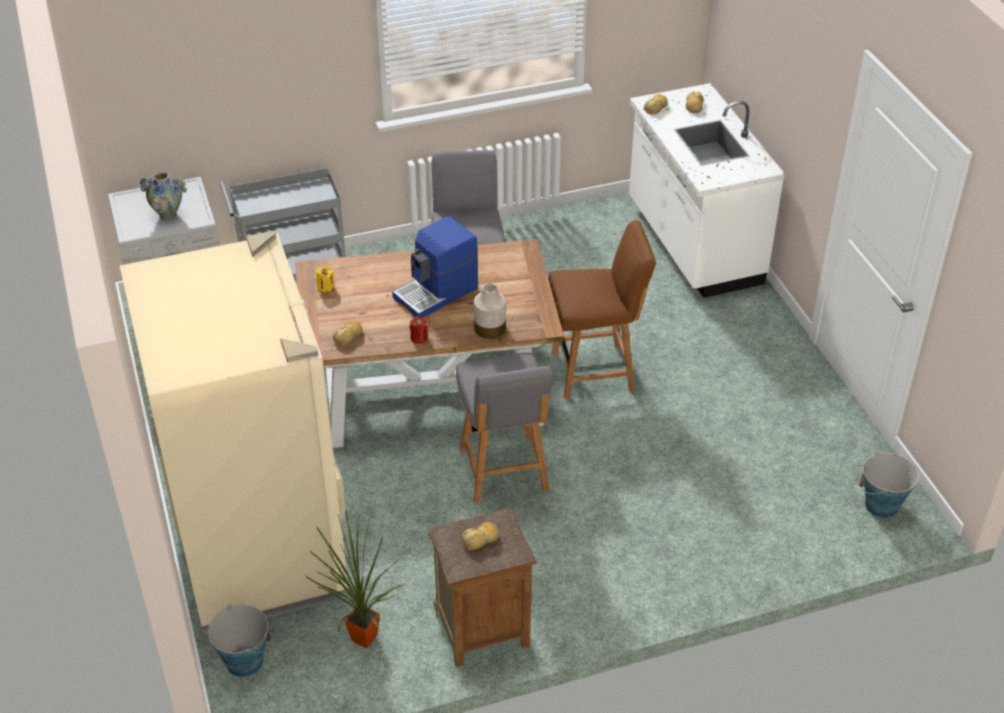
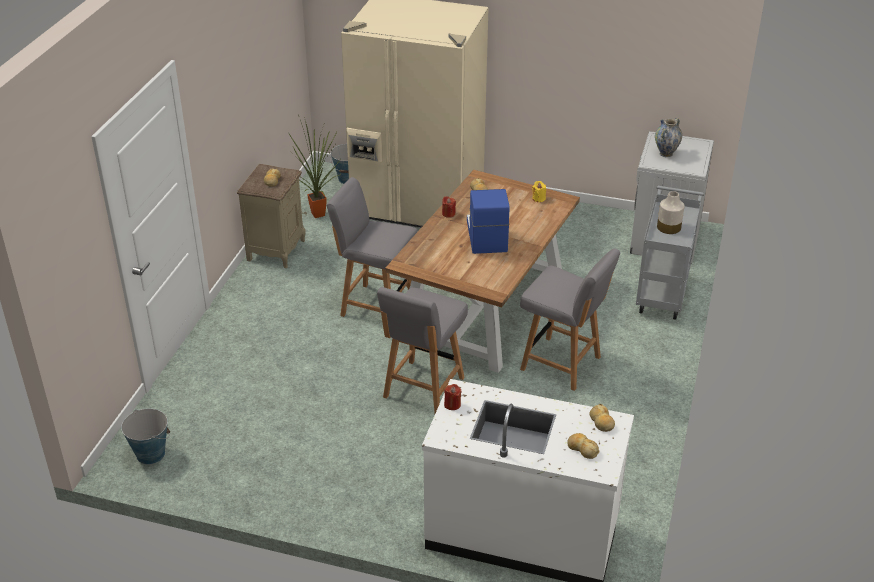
camera: 125 degrees right, 5 degrees down
beige vase [474,284,506,339] -> beige vase moved to [657,191,684,234]
brown chair [549,220,656,400] -> grey chair [377,287,468,413]
none -> red candle [444,384,461,410]

